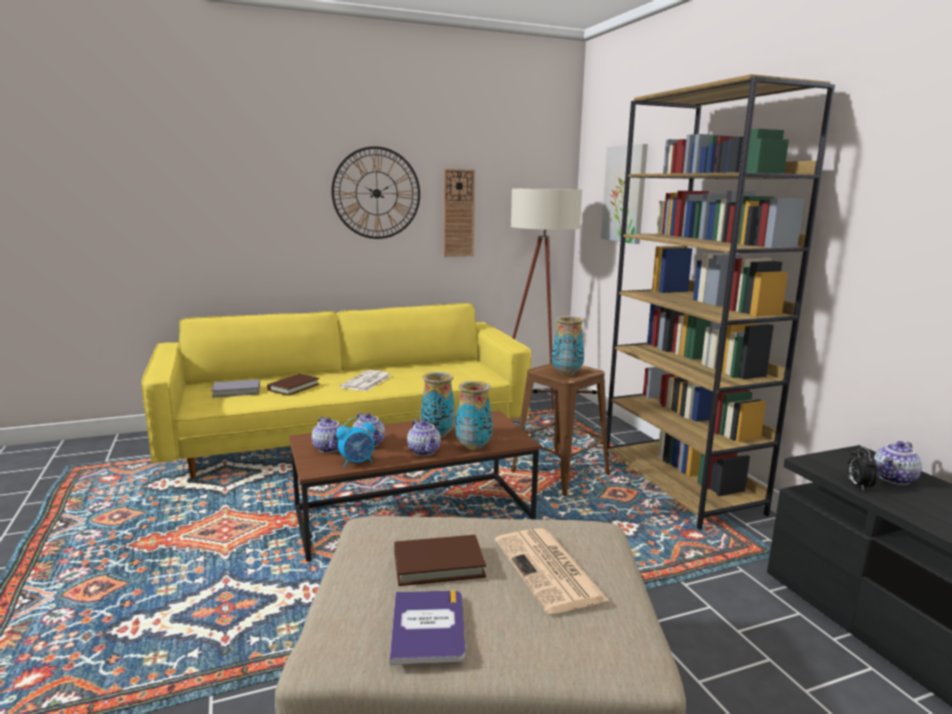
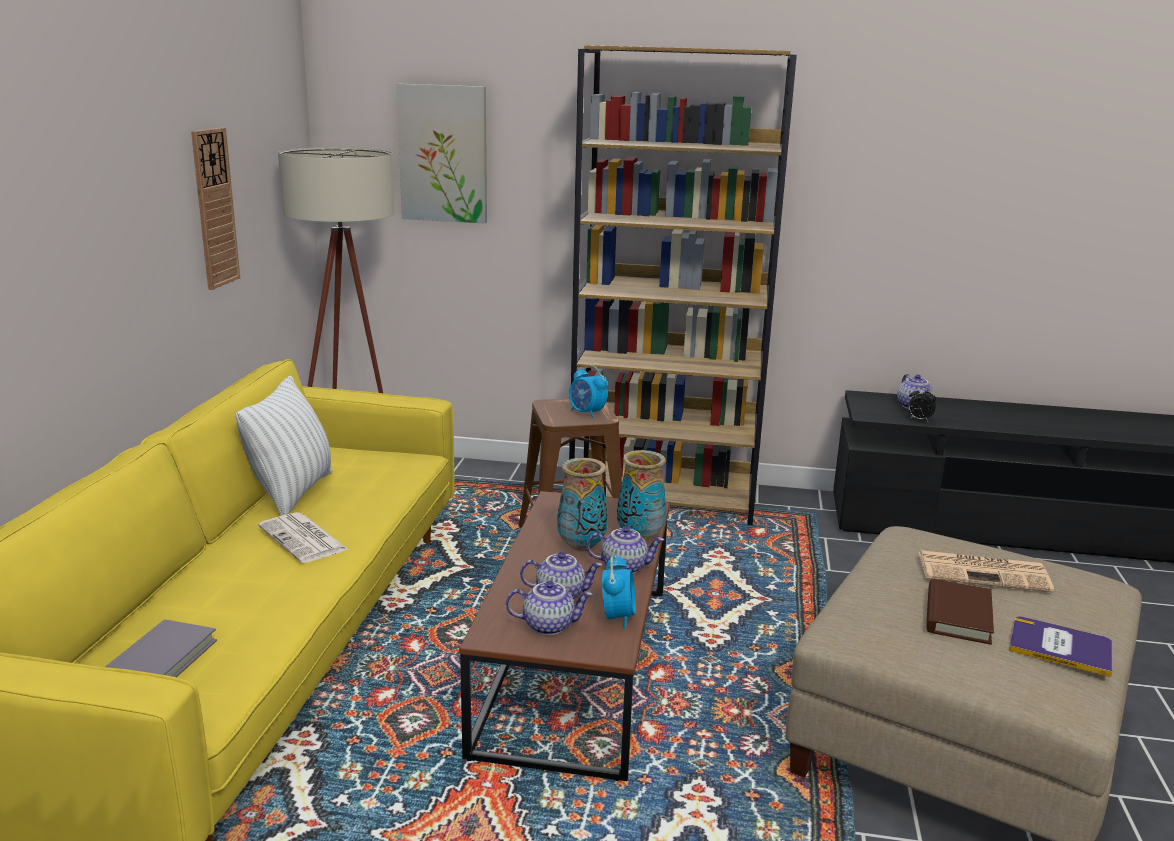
camera: 60 degrees left, 5 degrees up
brown book [267,374,320,396] -> none
wall clock [332,146,420,239] -> none
vase [552,316,584,376] -> alarm clock [569,365,608,418]
none -> white pillow [236,376,333,516]

